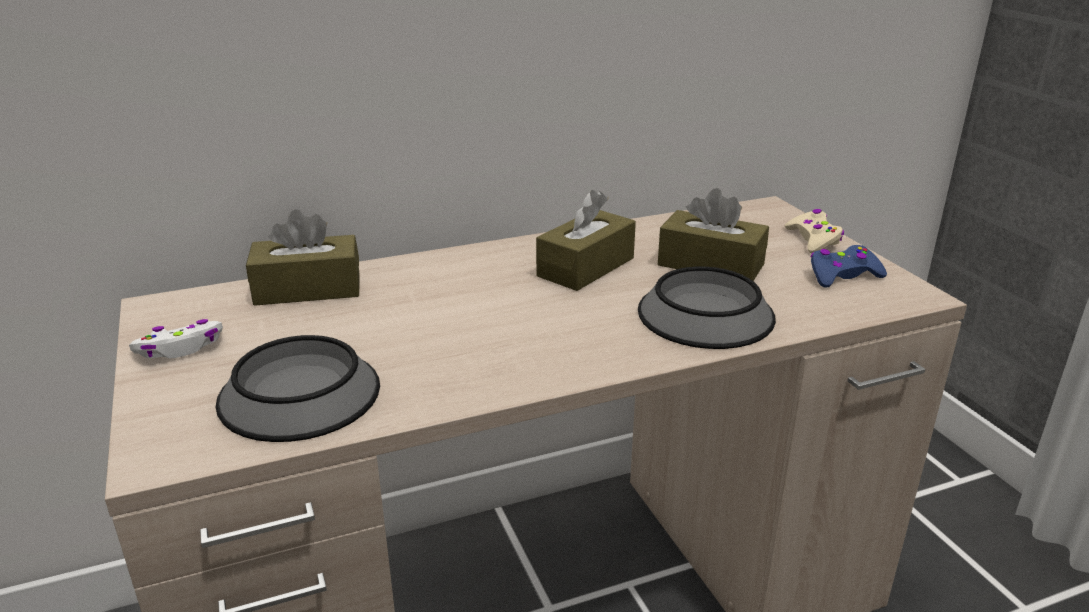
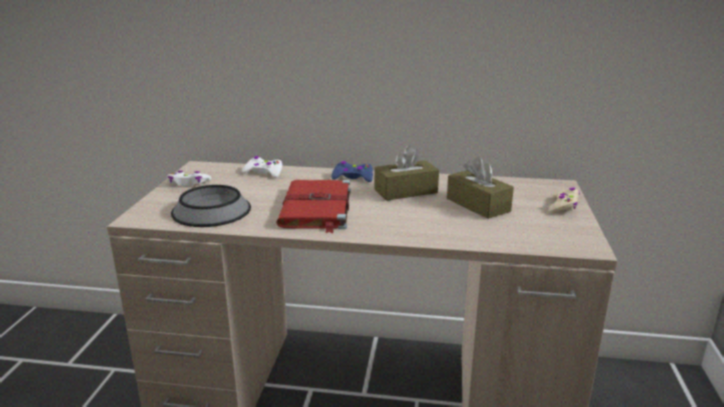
camera: 30 degrees right, 5 degrees down
brown tissue box [246,209,359,306] -> white game controller [242,156,283,178]
bowl [638,267,776,349] -> none
blue game controller [810,245,887,287] -> blue game controller moved to [331,161,373,182]
none -> red book [276,180,351,233]

